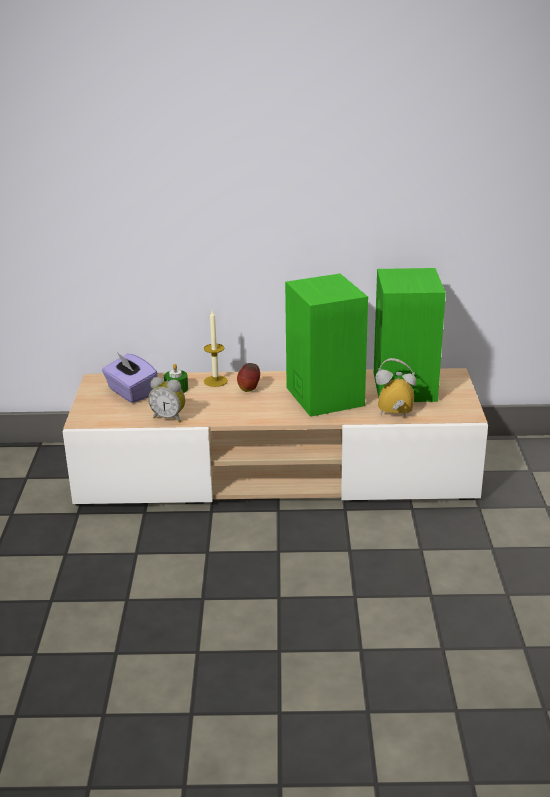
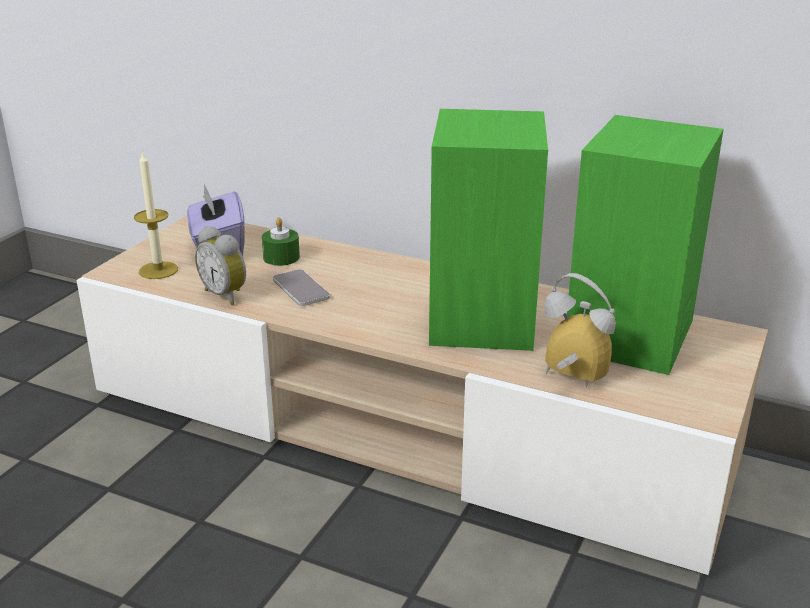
camera: 25 degrees right, 0 degrees up
candle [204,310,228,387] -> candle moved to [134,150,178,279]
apple [237,363,260,392] -> none
none -> phone [273,269,330,306]

